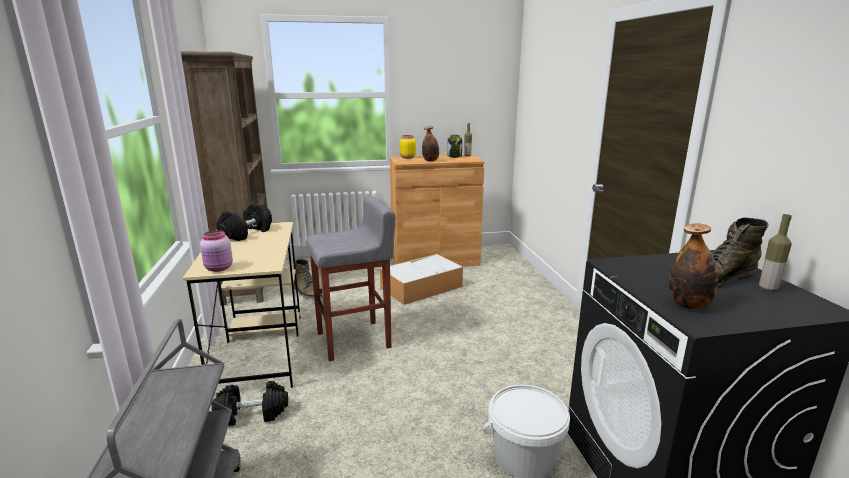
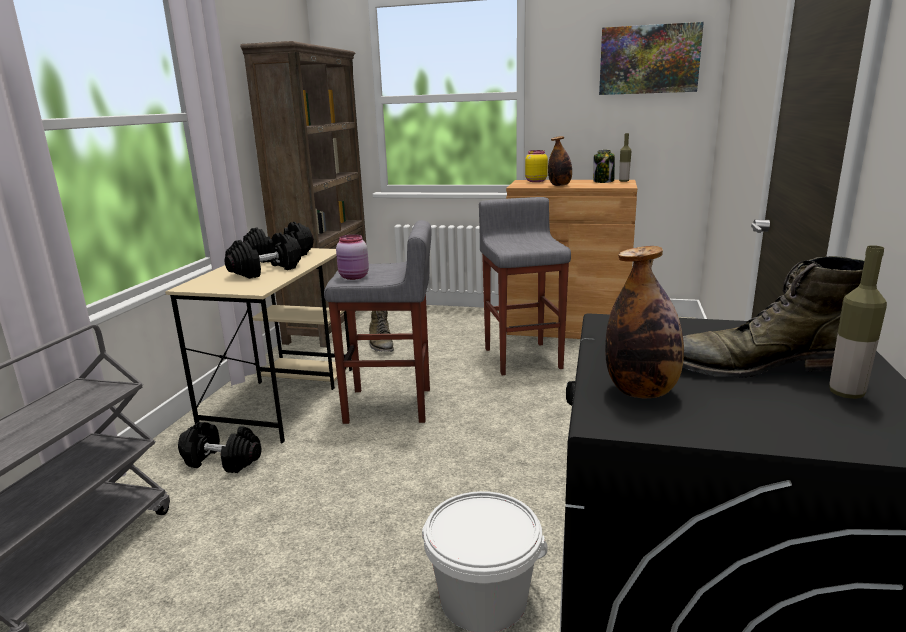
camera: 25 degrees right, 0 degrees up
pink jar [200,230,233,272] -> pink jar moved to [336,234,369,280]
storage box [380,254,463,305] -> grey stool [479,197,571,375]
none -> black dumbbell [225,233,302,279]
none -> picture [599,22,704,95]

